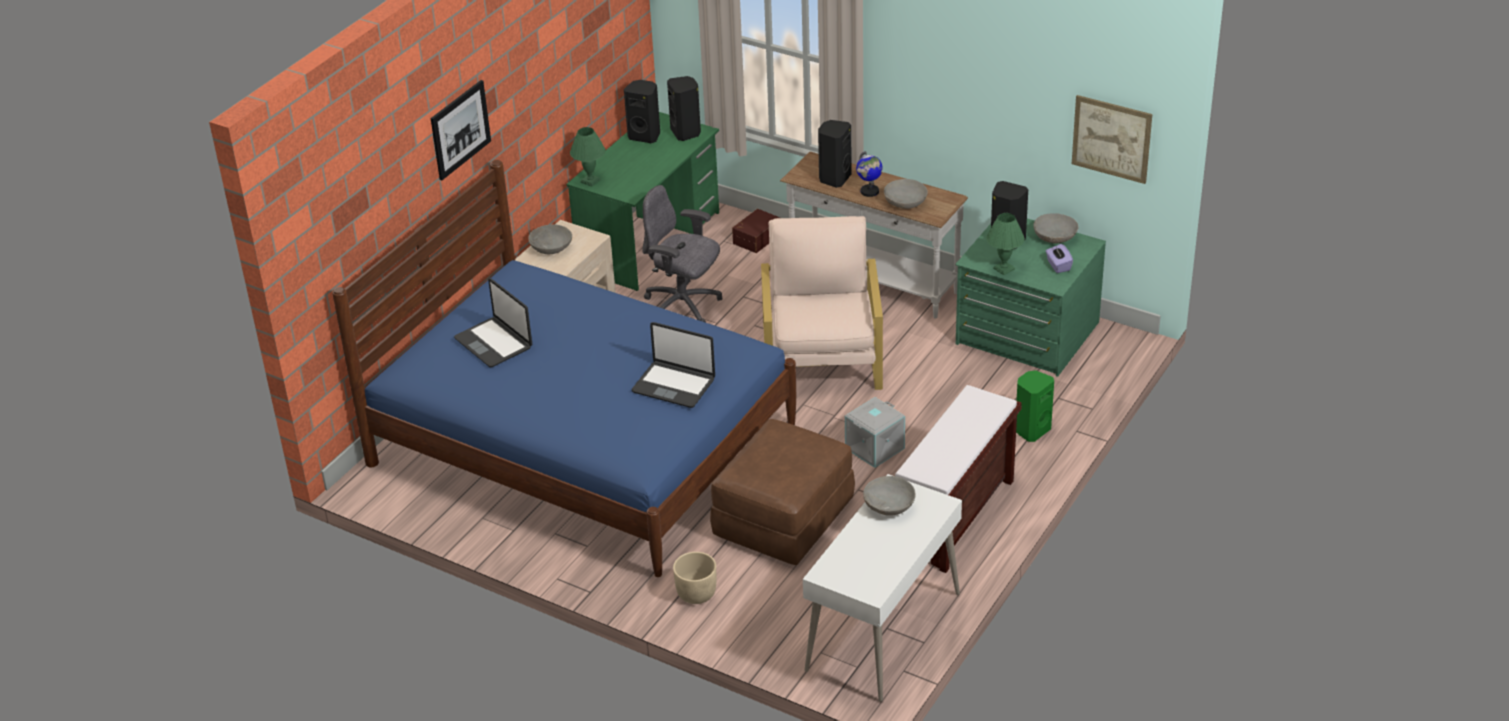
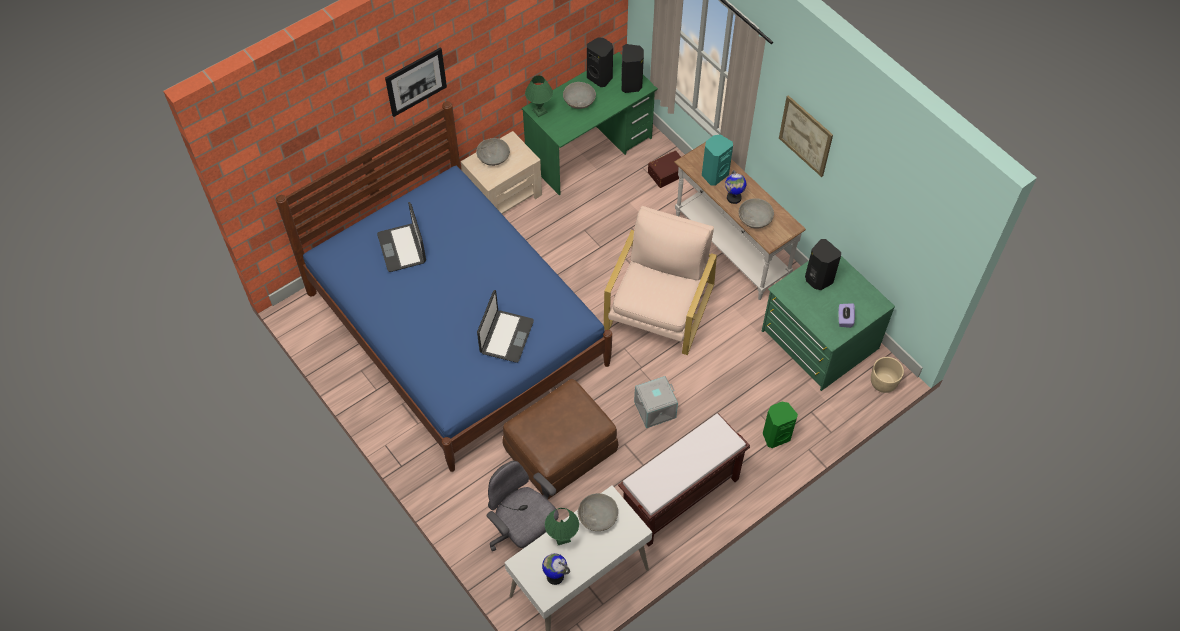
camera: 20 degrees right, 20 degrees up
laptop [632,322,715,408] -> laptop turned 120 degrees counterclockwise [477,290,534,363]
grey office chair [642,185,722,323] -> grey office chair moved to [486,461,559,551]
beige planter [673,552,716,604] -> beige planter moved to [871,357,904,393]
black speaker [818,120,852,188] -> turquoise speaker [702,135,733,186]
green table lamp [986,213,1025,275] -> green table lamp moved to [545,508,579,545]
grey bowl [1033,213,1078,244] -> grey bowl moved to [563,82,596,109]
picture [1072,95,1153,184] -> picture moved to [779,95,833,177]
none -> globe [542,553,570,585]

